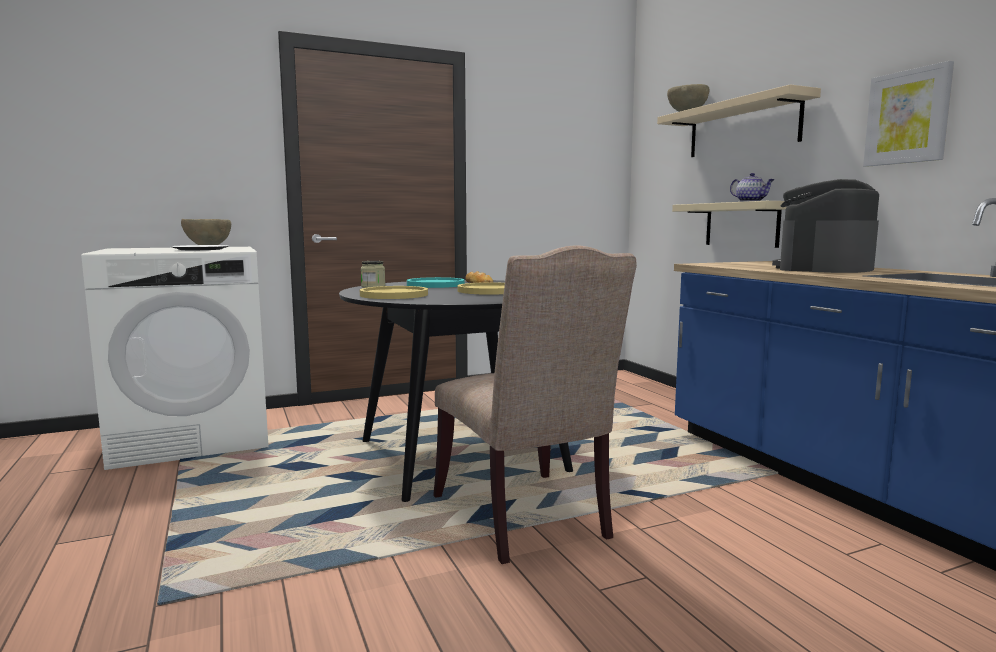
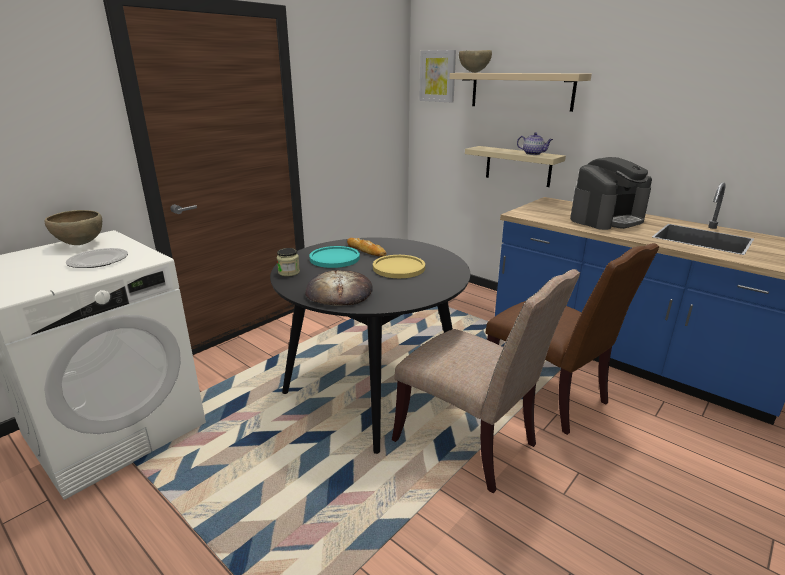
camera: 25 degrees left, 15 degrees up
yellow plate [360,286,428,299] -> bread [305,270,373,306]
coffee machine [772,179,879,273] -> coffee machine turned 135 degrees counterclockwise [570,157,652,230]
picture [863,61,954,167] -> picture moved to [419,50,456,103]
none -> brown chair [486,243,659,435]

